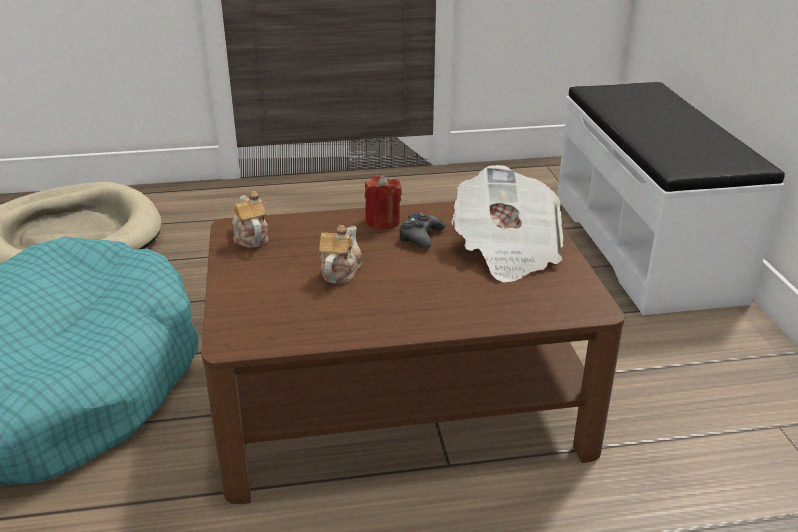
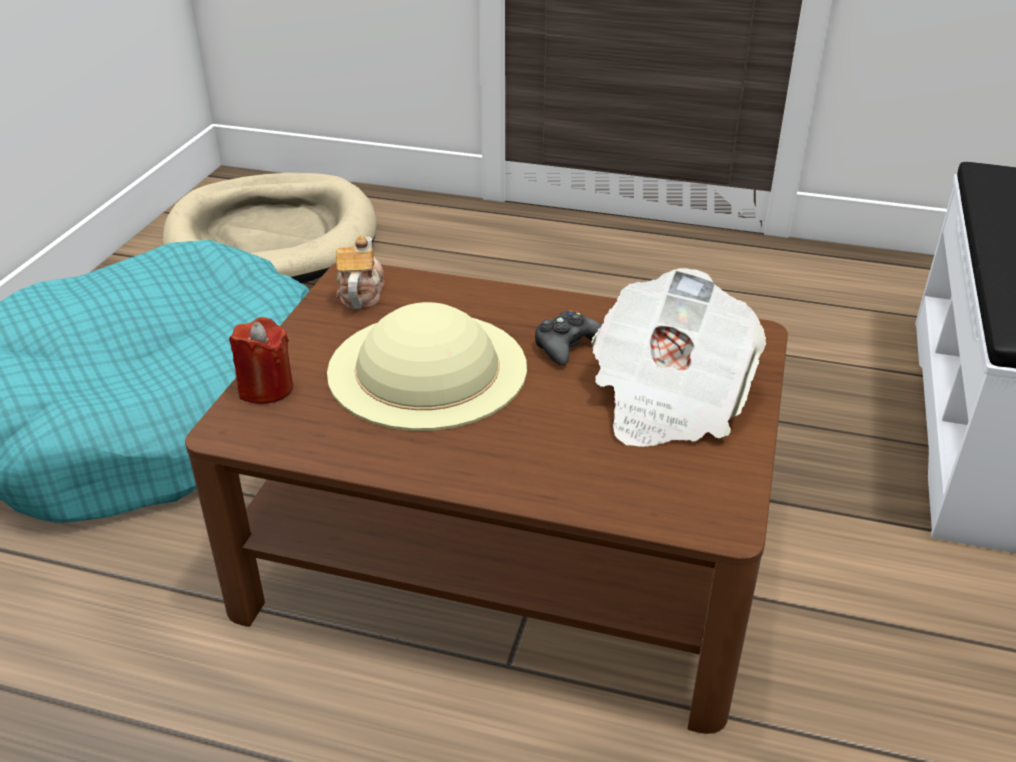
camera: 25 degrees right, 5 degrees up
teapot [319,225,362,284] -> beige hat [327,302,527,431]
red candle [365,175,402,230] -> red candle moved to [229,317,293,404]

